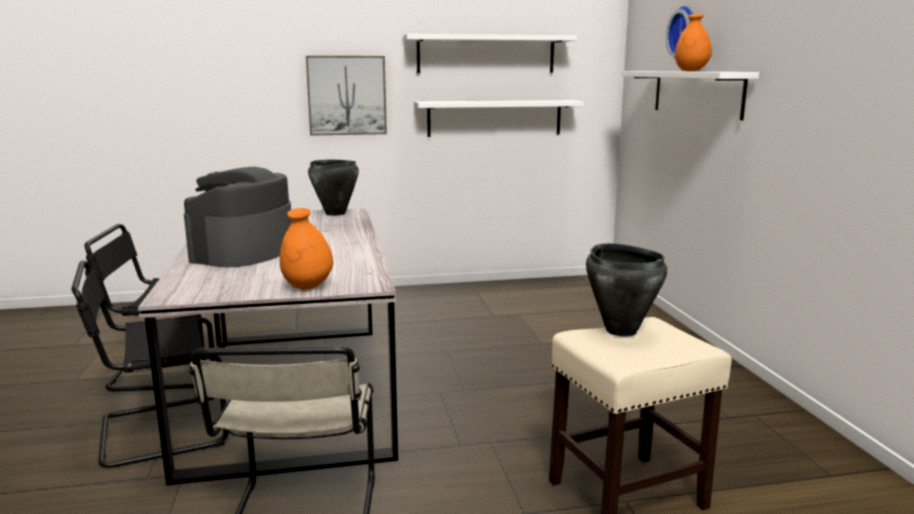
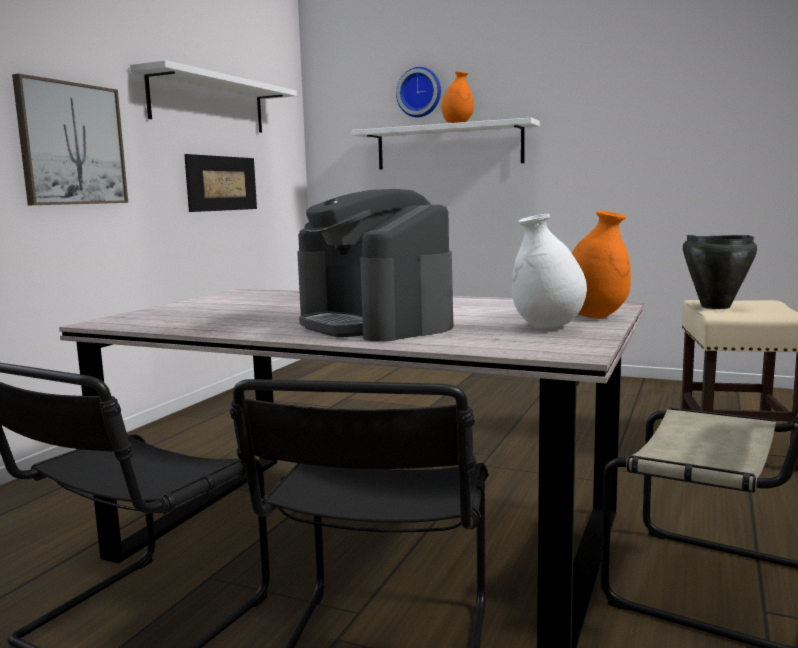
camera: 55 degrees left, 5 degrees down
black cooking pot [308,160,359,216] -> none
white shelf [414,100,584,137] -> picture [184,154,257,212]
none -> white vase [512,214,587,329]

